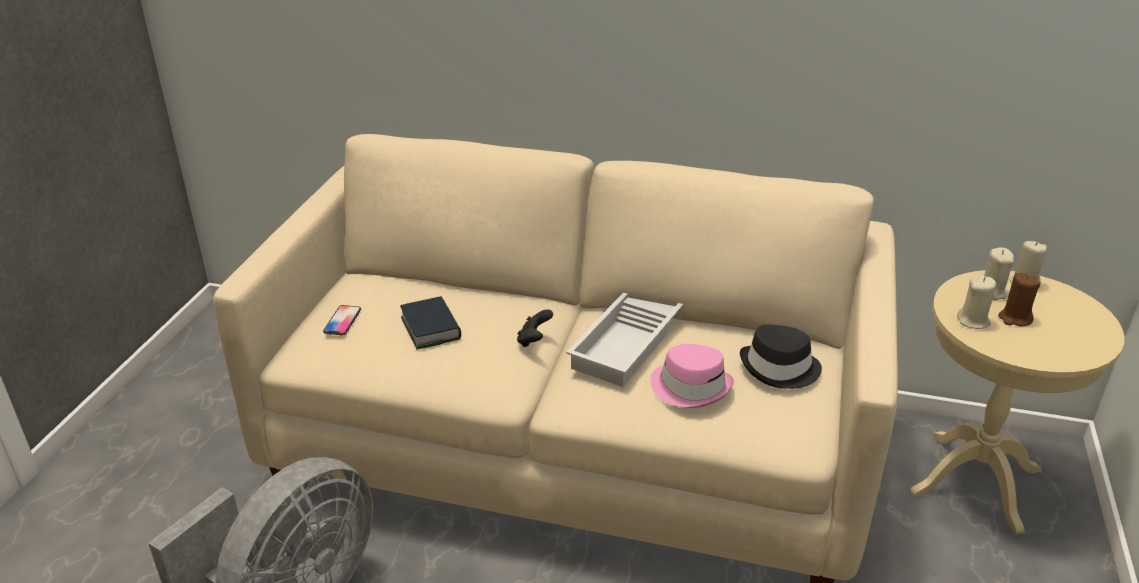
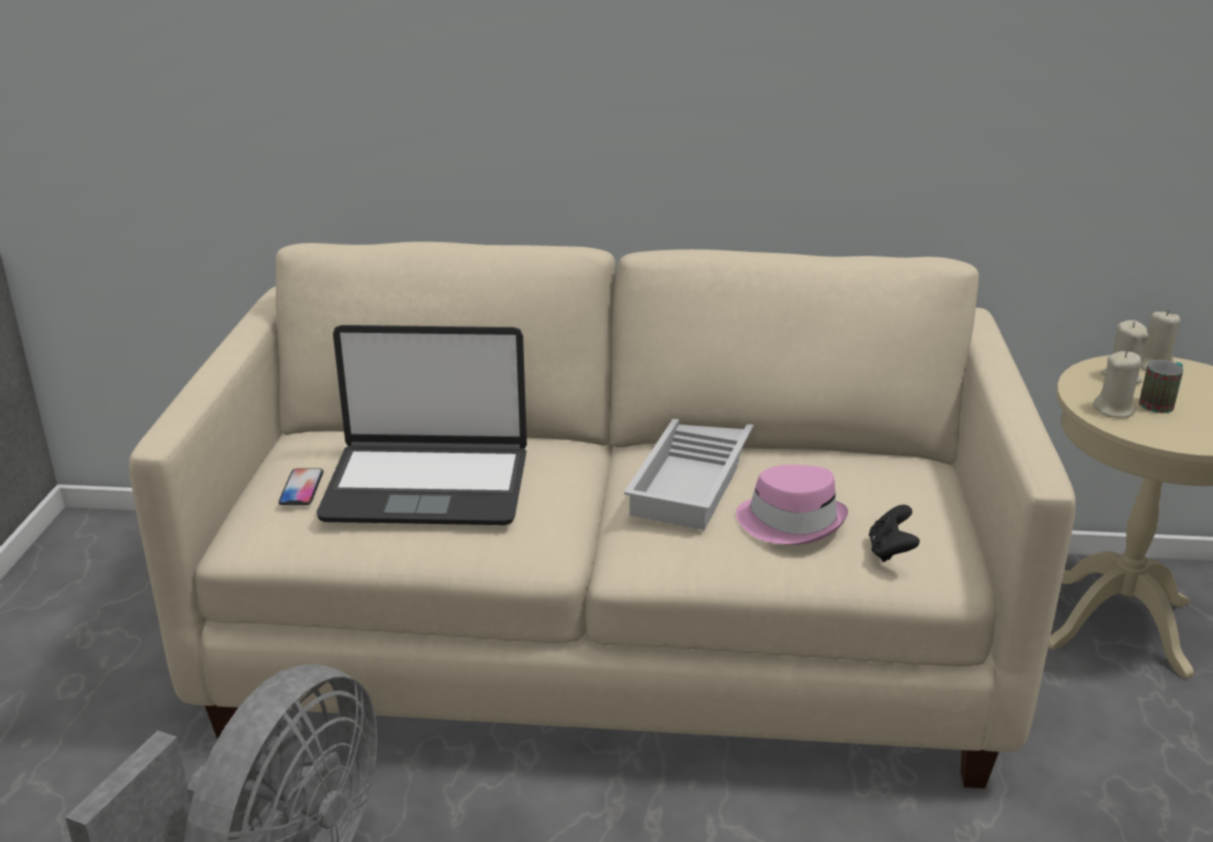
camera: 10 degrees left, 5 degrees down
book [400,296,461,349] -> laptop [316,325,527,525]
black game controller [517,309,553,347] -> black game controller moved to [869,505,920,562]
black hat [740,325,822,389] -> none
brown candle [998,273,1040,326] -> mug [1139,360,1183,413]

